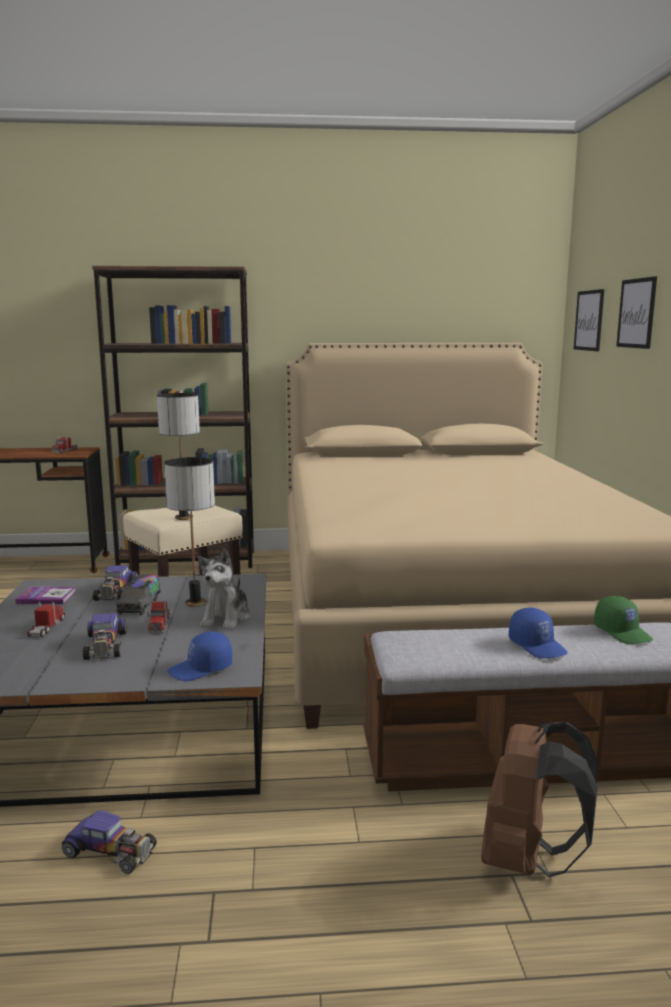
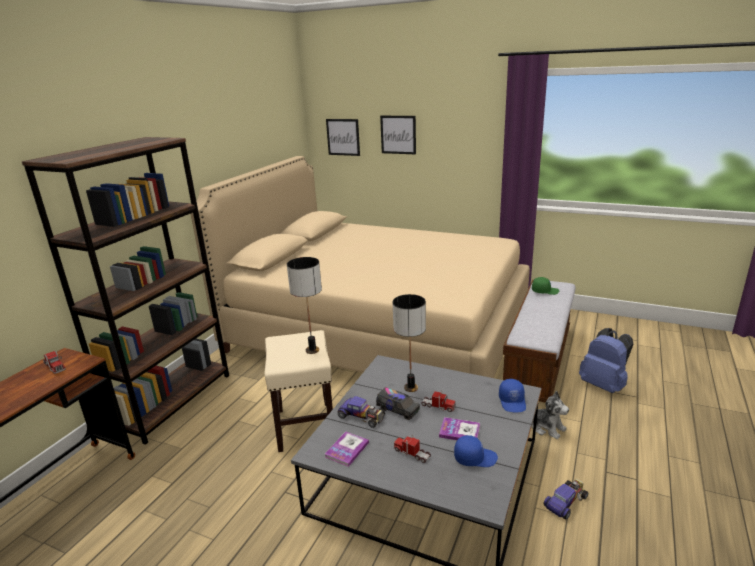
camera: 60 degrees left, 10 degrees up
toy car [83,613,126,660] -> book [439,417,480,440]
plush toy [198,548,250,630] -> plush toy moved to [532,391,569,439]
brown backpack [481,722,599,877] -> blue backpack [579,328,634,393]
blue cap [509,608,568,659] -> blue cap moved to [454,435,498,467]

